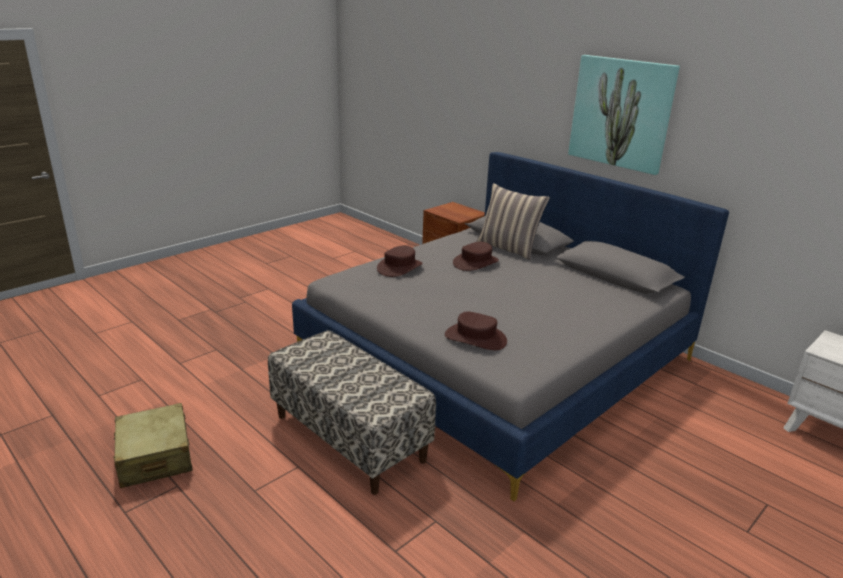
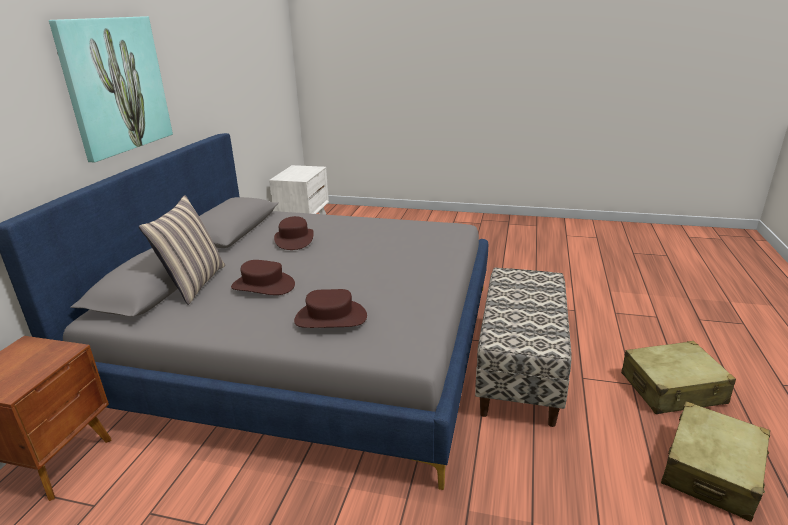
camera: 120 degrees left, 0 degrees up
brown hat [445,312,507,350] -> brown hat moved to [274,216,314,250]
none -> beige suitcase [621,341,736,414]

